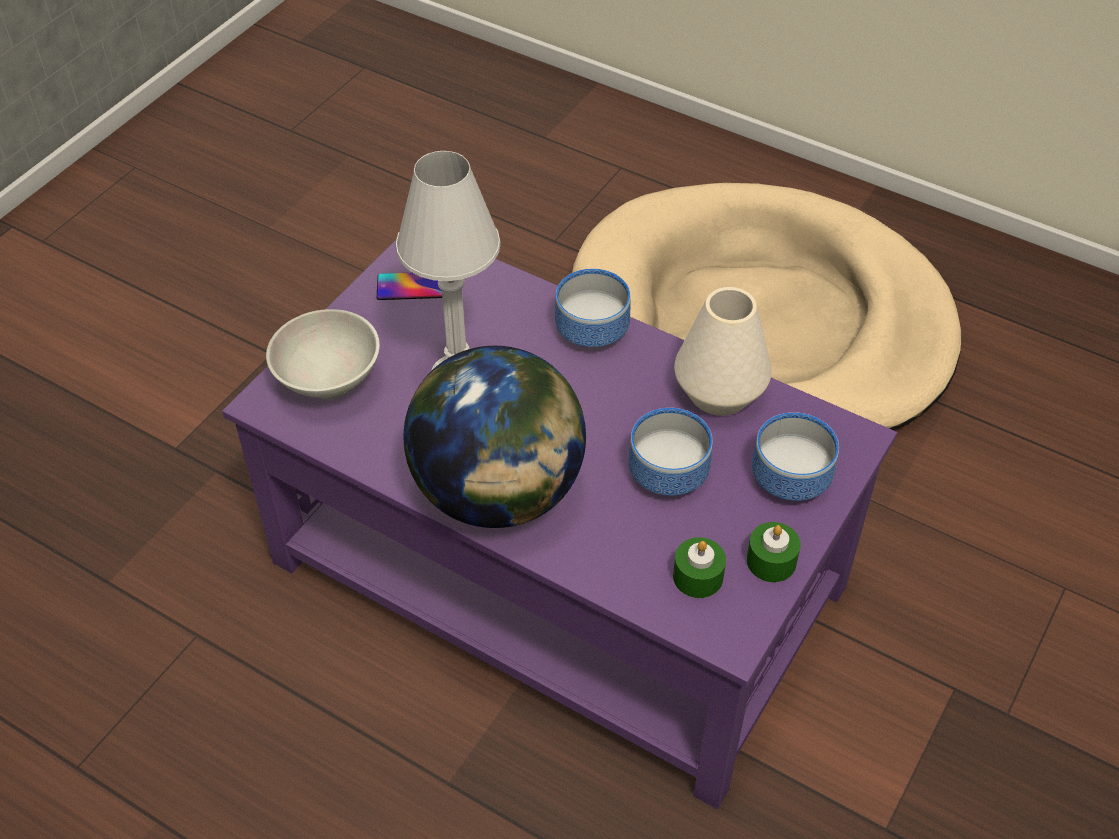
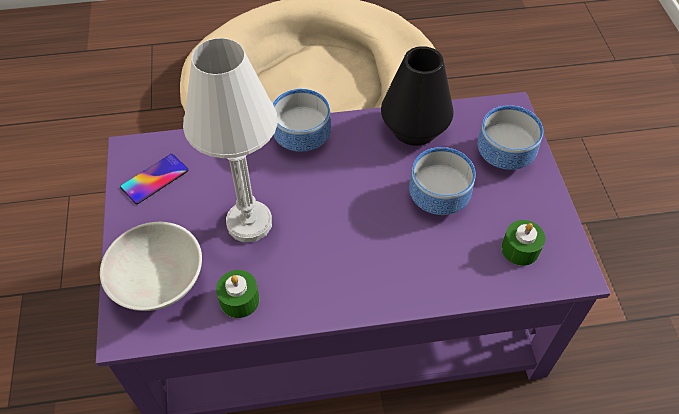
camera: 40 degrees left, 5 degrees up
globe [403,346,586,528] -> none
white vase [674,287,772,416] -> black vase [381,46,454,146]
green candle [747,522,801,582] -> green candle moved to [216,270,259,318]

